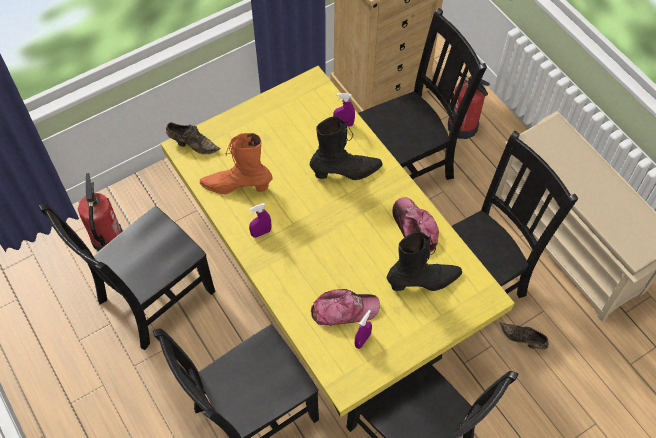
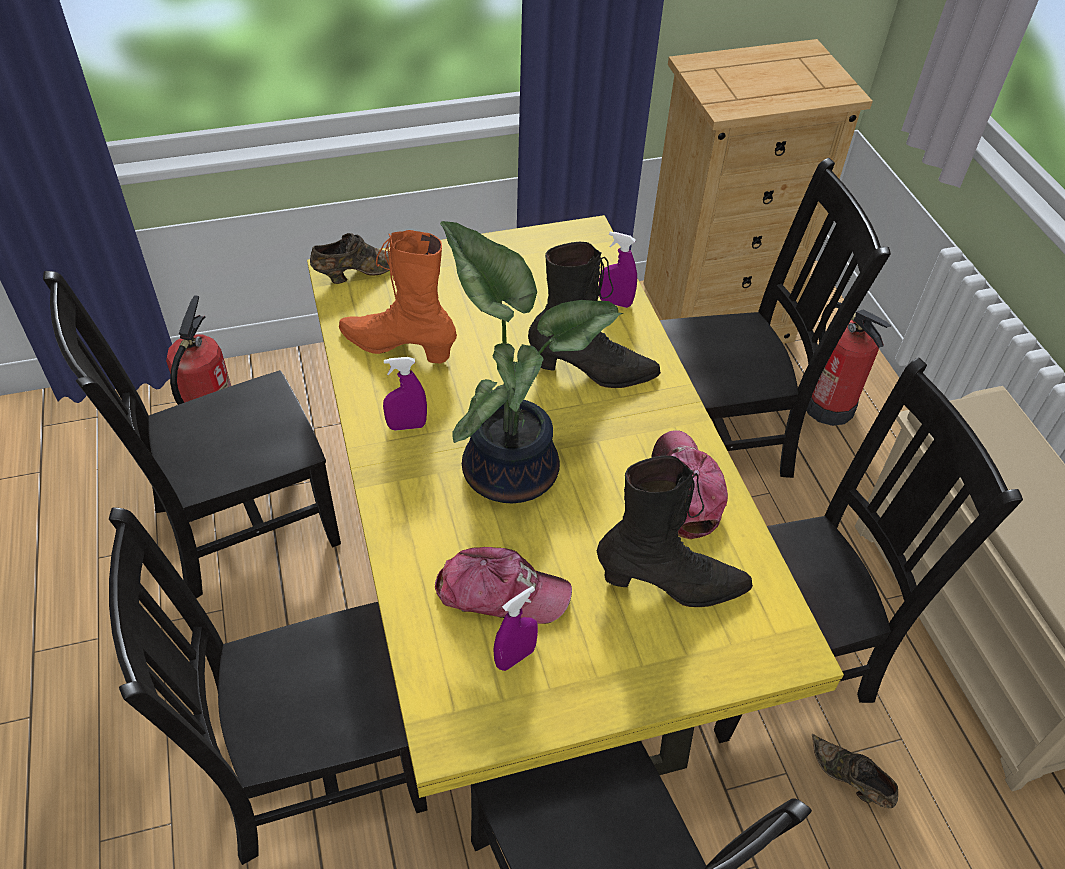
camera: 15 degrees right, 10 degrees down
brown shoe [166,122,220,154] -> brown shoe turned 60 degrees counterclockwise [310,233,390,284]
none -> potted plant [440,221,624,504]

